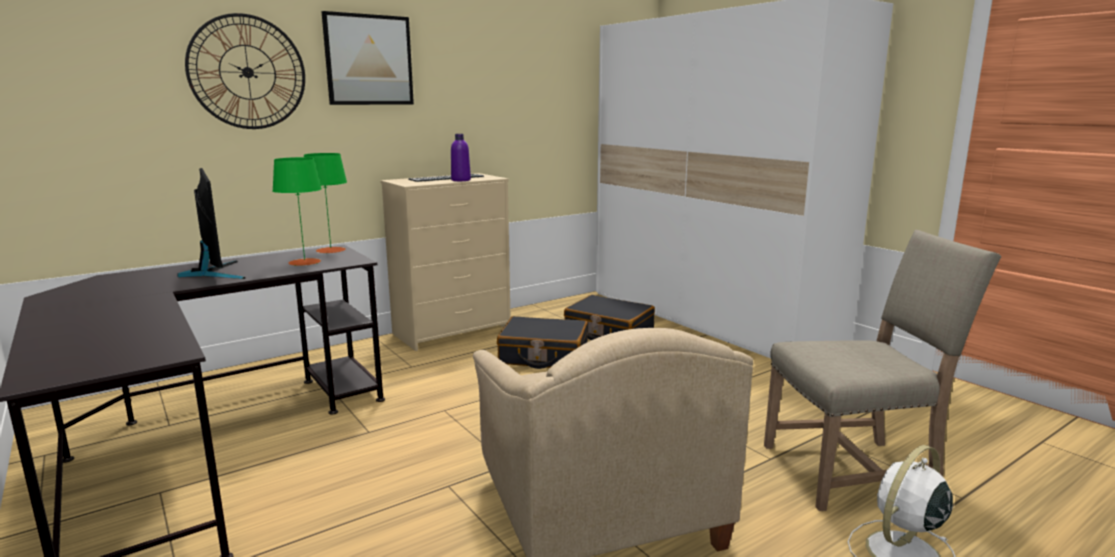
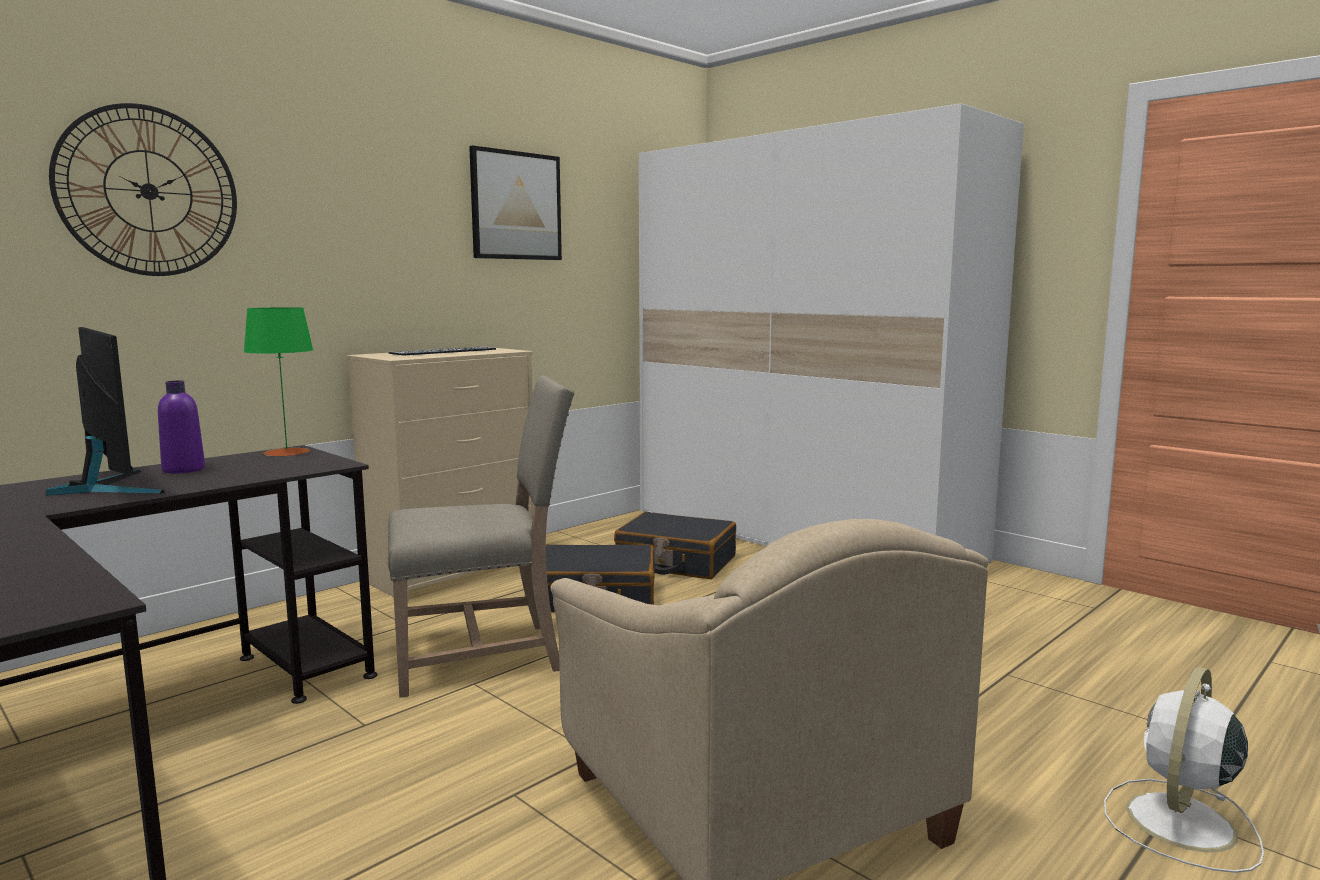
camera: 10 degrees left, 5 degrees down
green table lamp [272,157,322,266] -> none
picture [321,11,414,105] -> picture moved to [469,145,562,260]
purple bottle [451,134,471,181] -> purple bottle moved to [158,380,205,474]
beige chair [764,230,1001,511] -> beige chair moved to [388,375,574,698]

